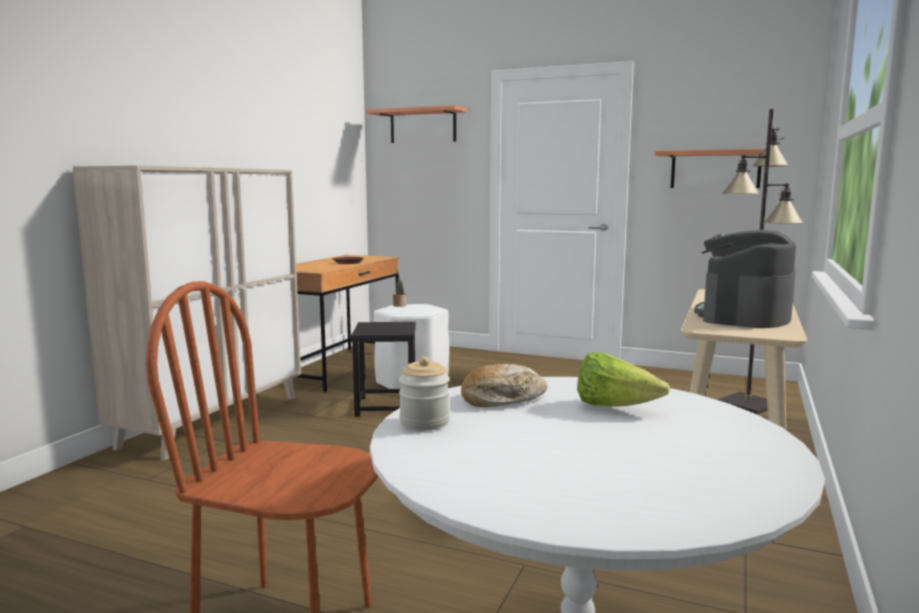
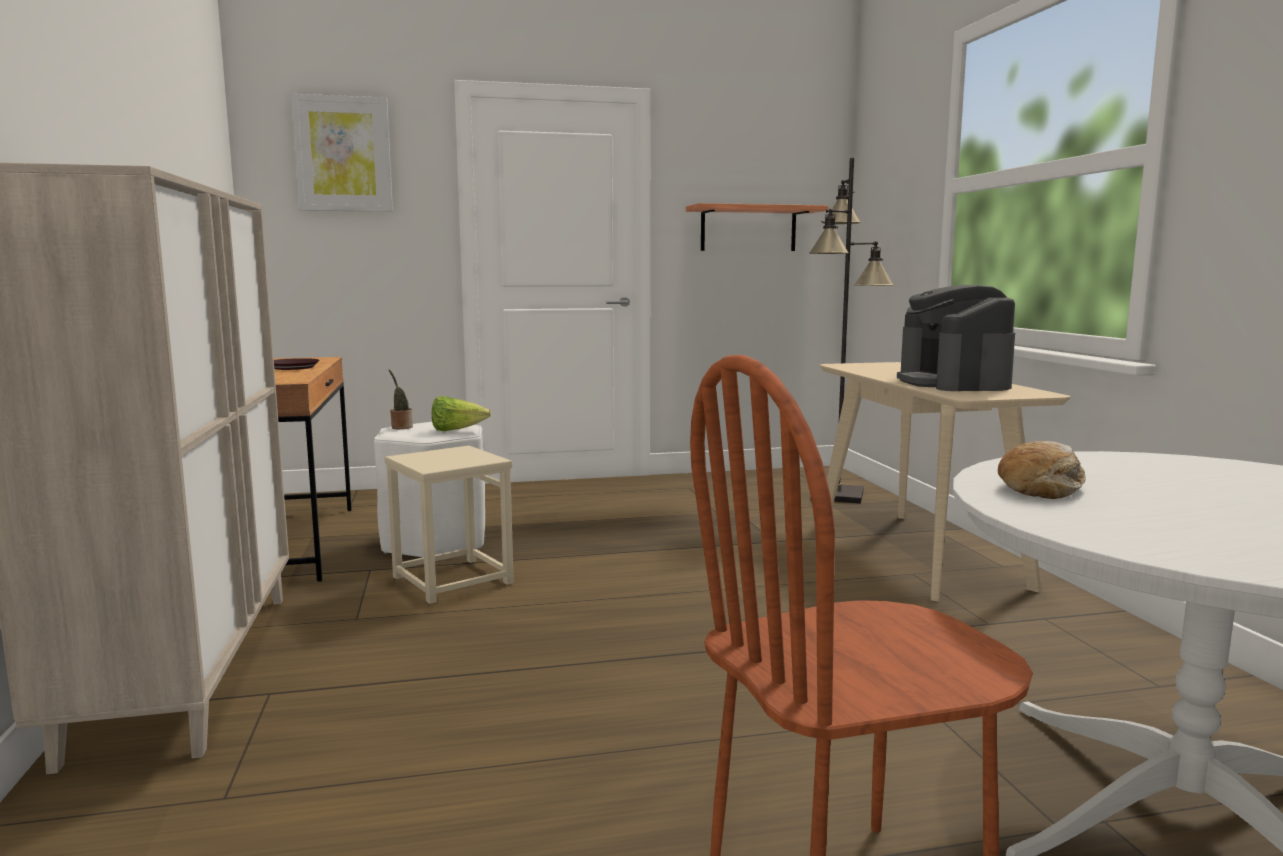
camera: 35 degrees left, 0 degrees up
black stool [351,322,416,417] -> beige stool [384,445,514,604]
shelf [366,105,467,143] -> picture [291,94,393,212]
jar [399,356,450,431] -> none
lettuce [577,352,670,407] -> lettuce moved to [432,396,491,431]

